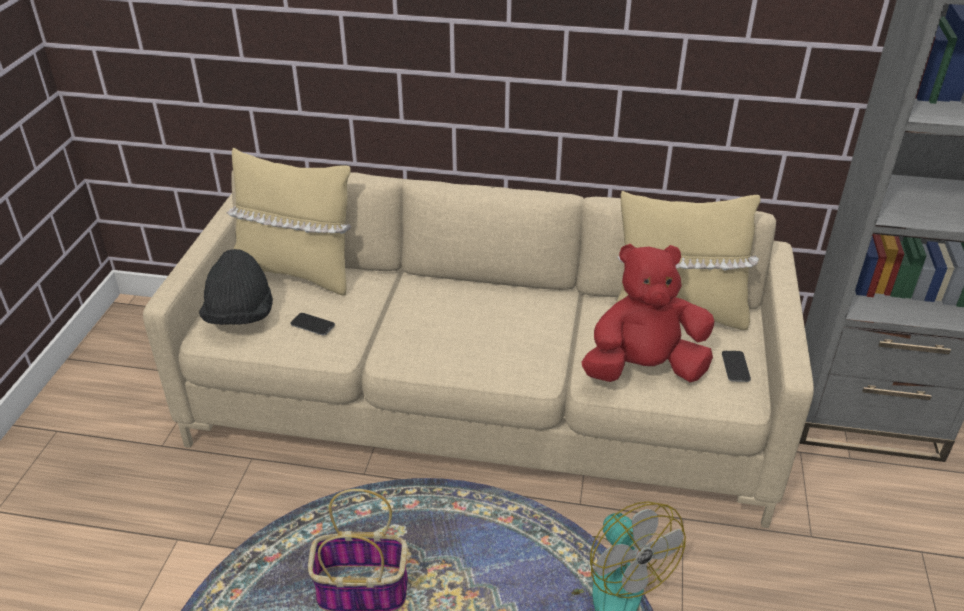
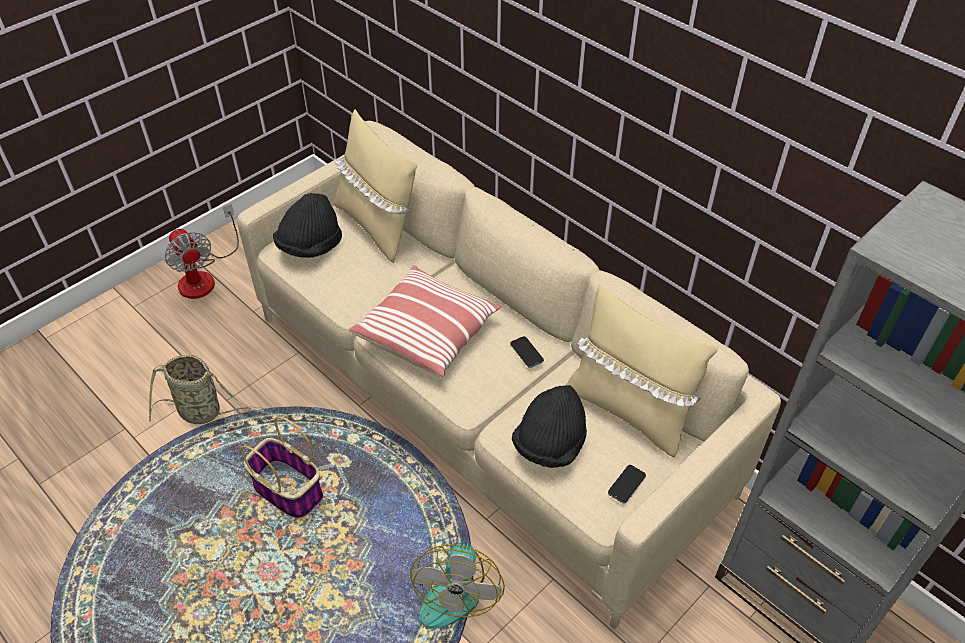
camera: 35 degrees right, 10 degrees up
phone [290,313,335,336] -> phone moved to [510,336,544,368]
red plush toy [581,244,714,382] -> black hat [512,385,587,468]
none -> basket [149,355,264,424]
none -> fan [165,204,239,299]
none -> pillow [349,265,501,377]

